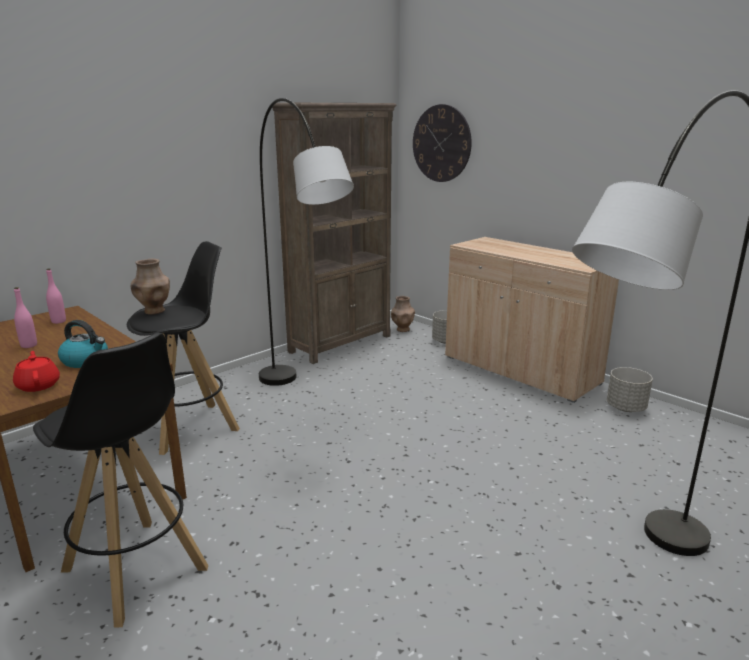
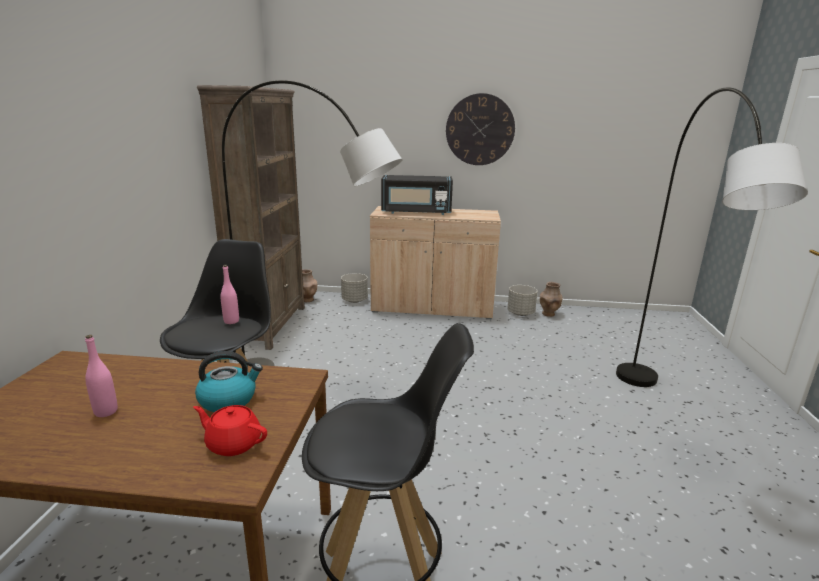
camera: 40 degrees left, 0 degrees up
pink bottle [46,268,66,324] -> pink bottle moved to [221,265,239,324]
brown vase [131,259,170,315] -> brown vase moved to [540,282,563,317]
wall clock [413,104,472,182] -> wall clock moved to [446,93,515,165]
none -> black microwave [381,175,453,215]

